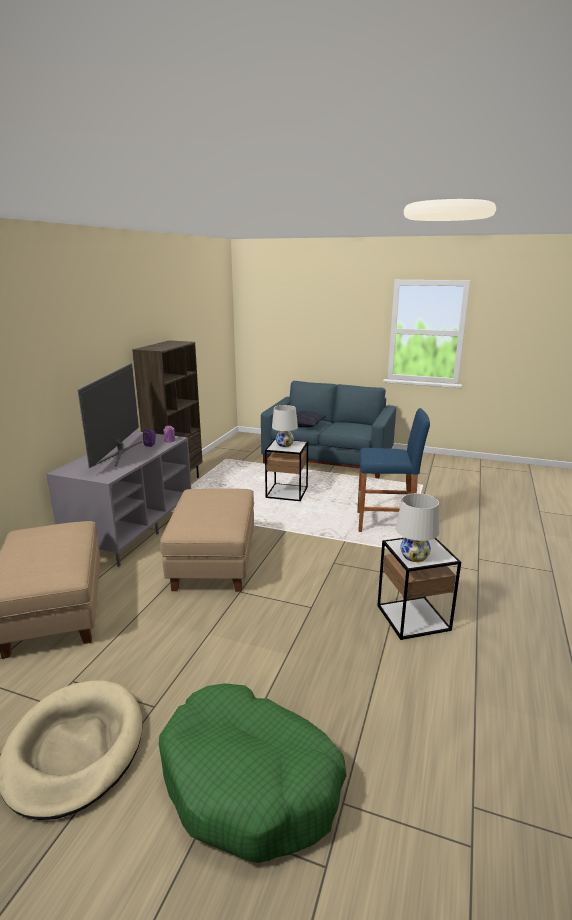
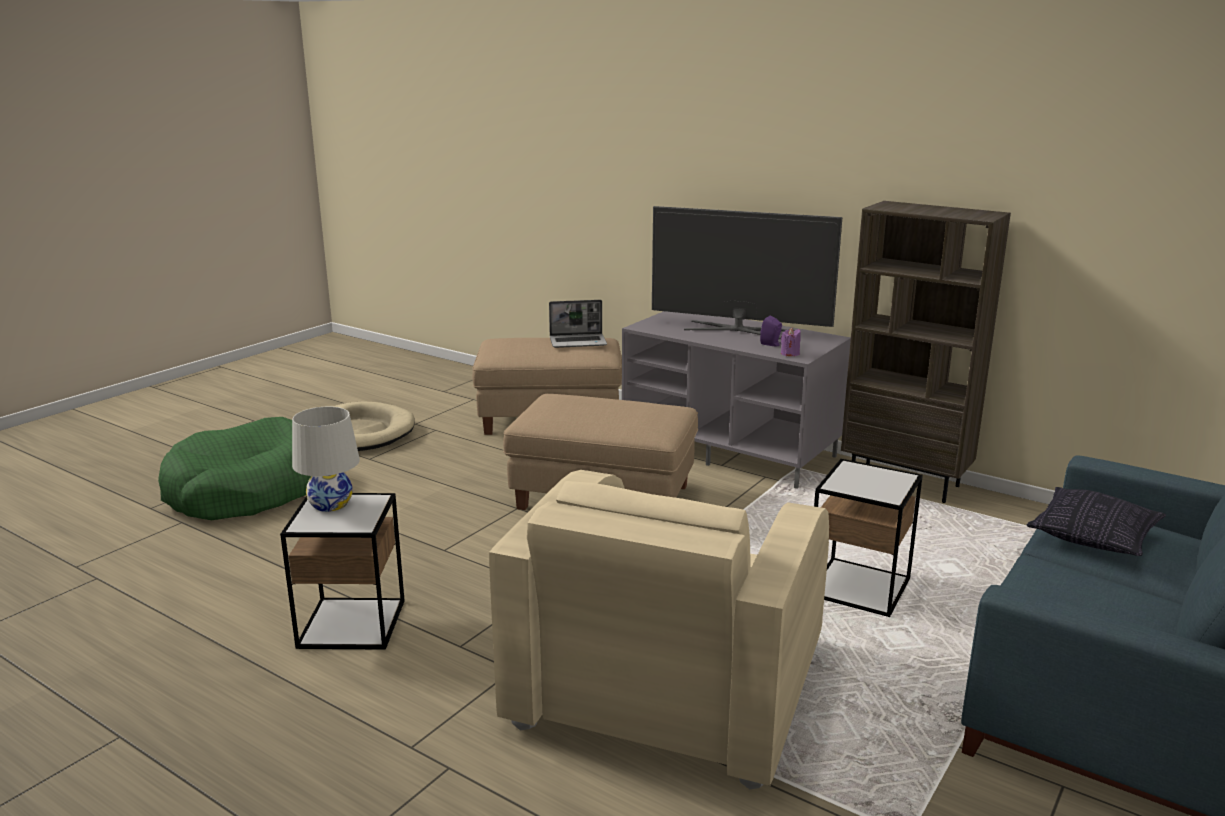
camera: 105 degrees right, 0 degrees up
white table lamp [272,405,298,447] -> none
blue stool [357,408,430,532] -> beige armchair [489,470,829,790]
none -> laptop [549,300,607,348]

